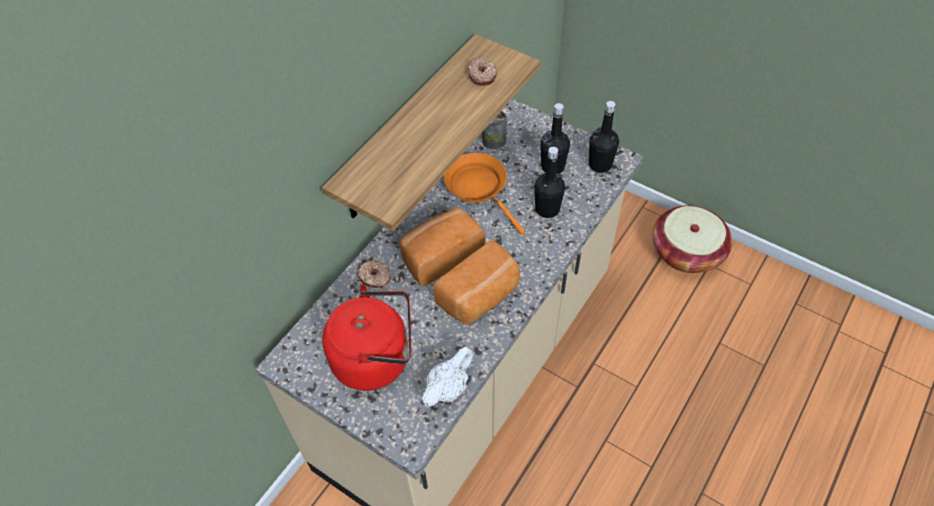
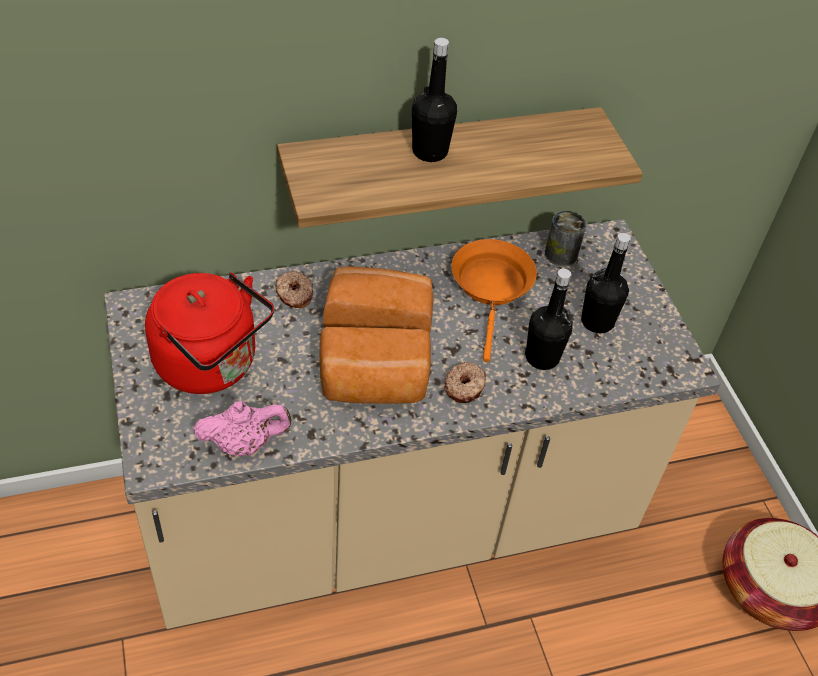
camera: 35 degrees right, 5 degrees down
white teapot [422,346,474,407] -> pink teapot [194,401,291,456]
donut [468,58,497,86] -> donut moved to [444,362,486,403]
black bottle [589,101,619,173] -> black bottle moved to [412,38,457,162]

